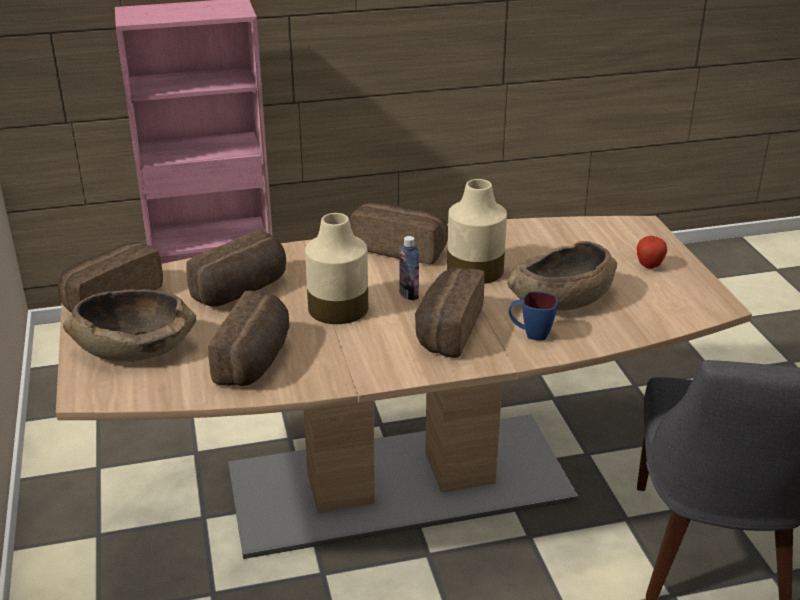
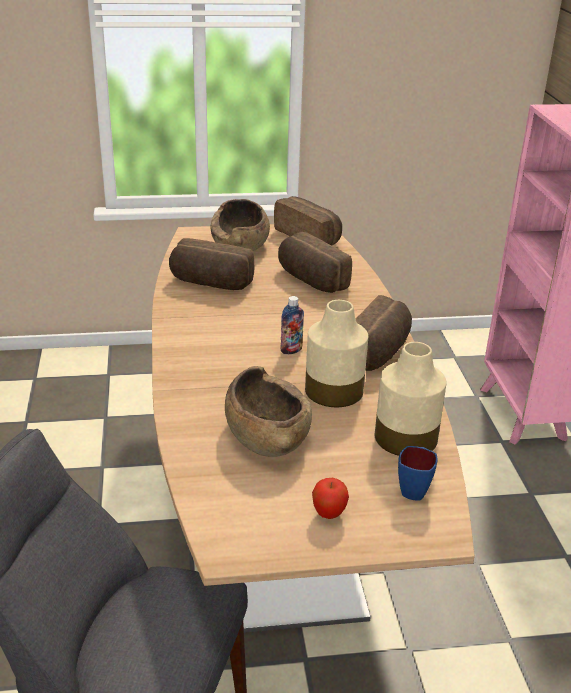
camera: 95 degrees right, 0 degrees up
beige vase [305,213,368,324] -> beige vase moved to [375,342,446,456]
bread [415,268,485,358] -> none
blue mug [509,291,558,341] -> blue mug moved to [398,446,438,501]

